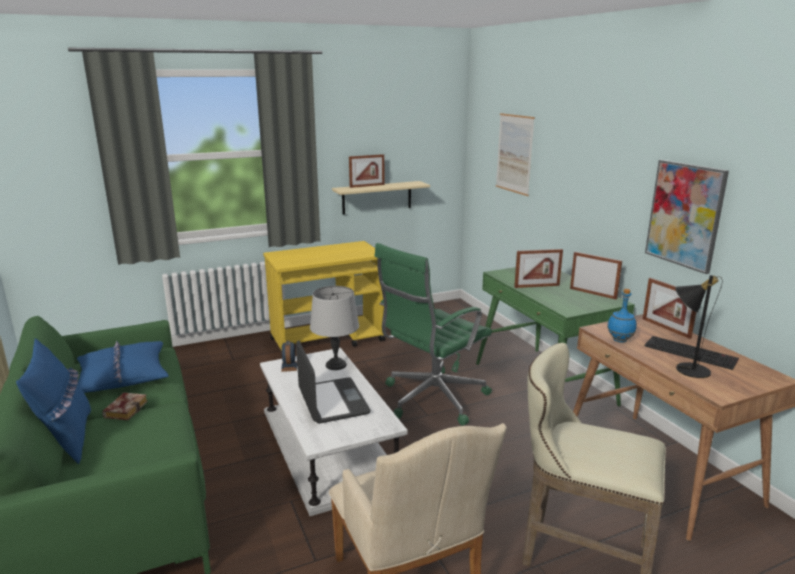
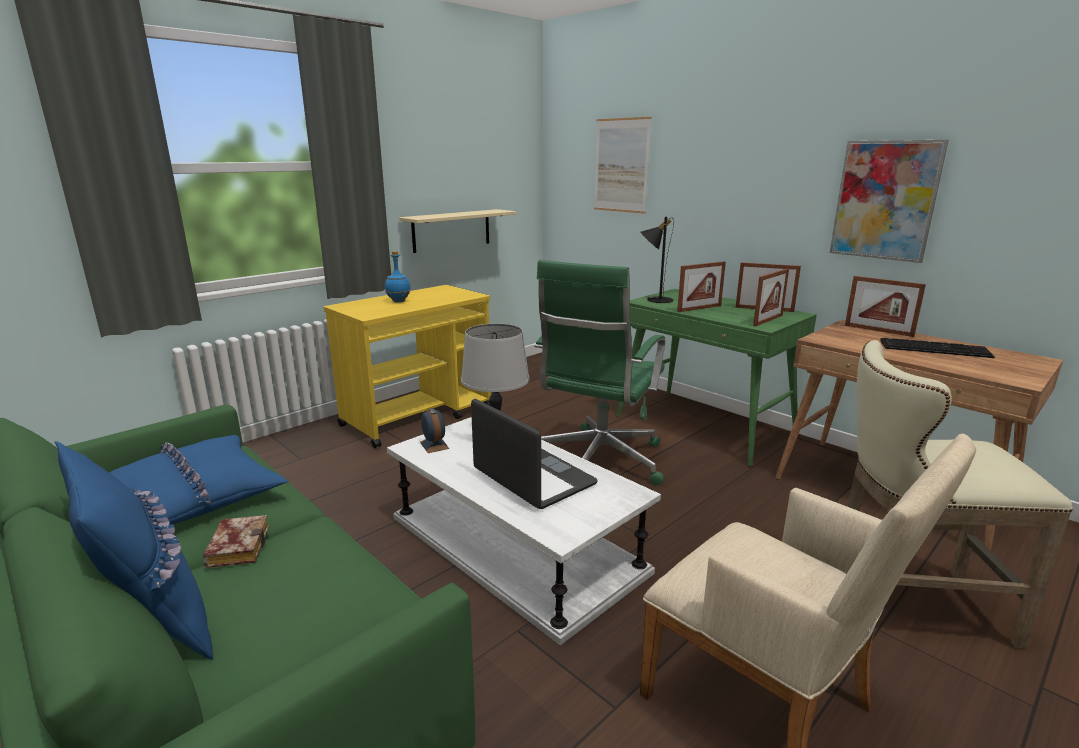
camera: 20 degrees left, 0 degrees up
picture frame [349,154,385,188] -> picture frame moved to [753,269,789,327]
blue bottle [607,289,637,343] -> blue bottle moved to [385,251,411,303]
black table lamp [675,275,723,378] -> black table lamp moved to [640,217,674,303]

